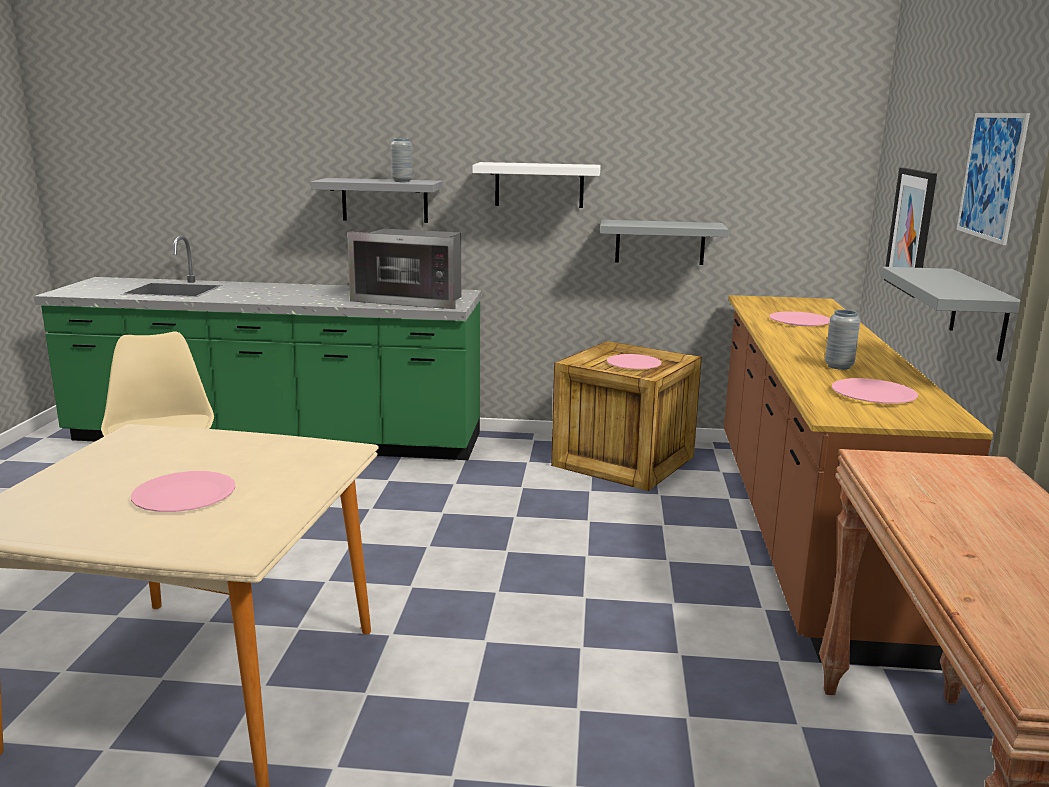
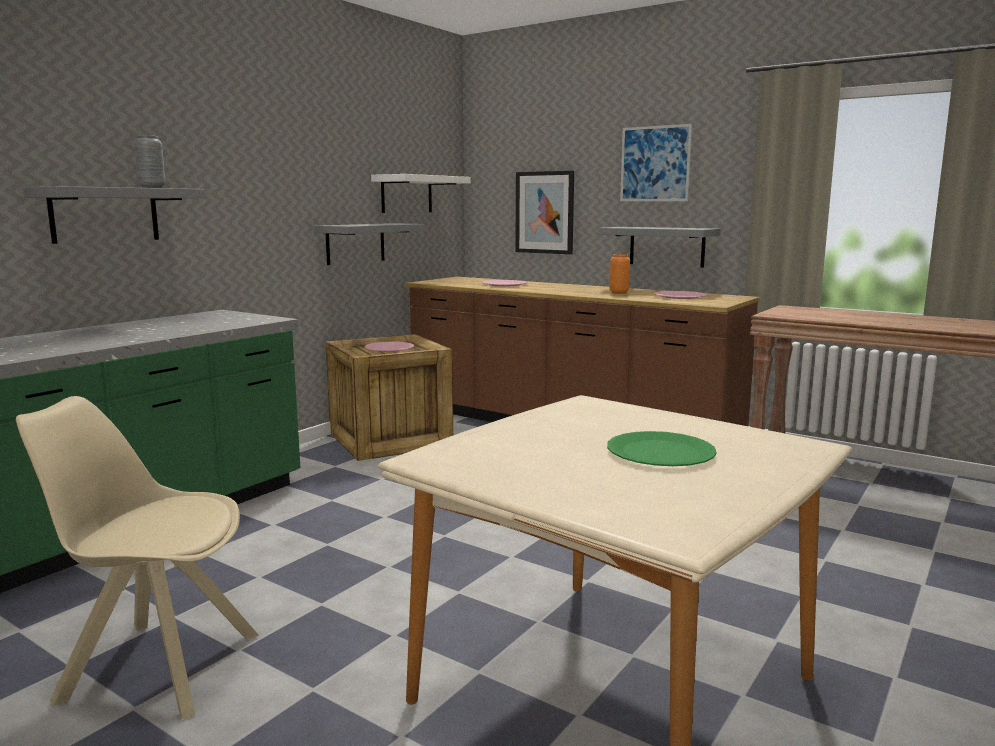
camera: 60 degrees left, 5 degrees down
pink plate [131,471,236,512] -> green plate [607,431,717,466]
microwave [347,228,461,309] -> none
white shelf [472,162,601,208] -> white shelf moved to [371,174,471,213]
grey vase [825,310,860,370] -> orange vase [610,254,630,294]

